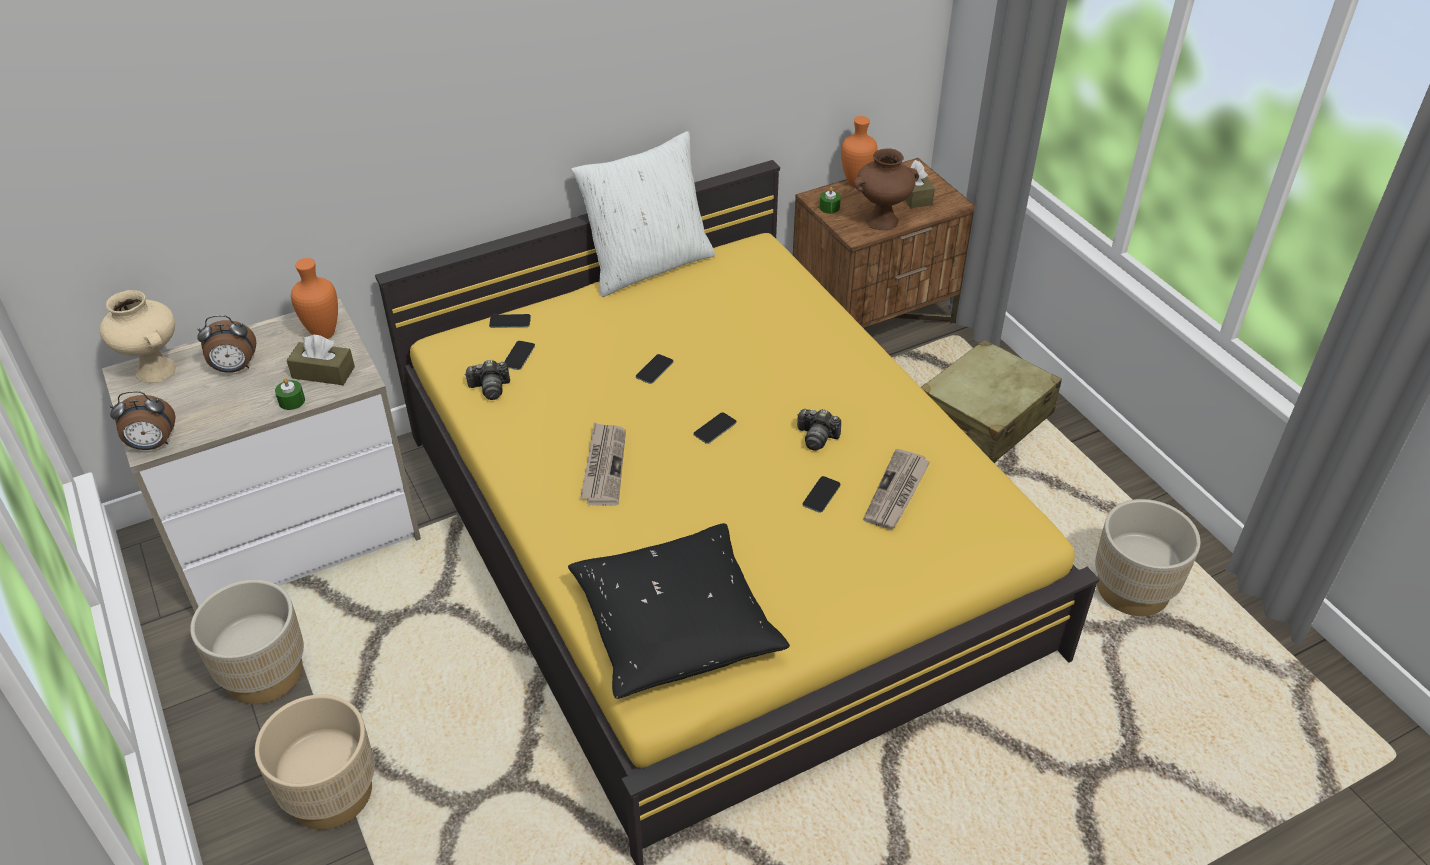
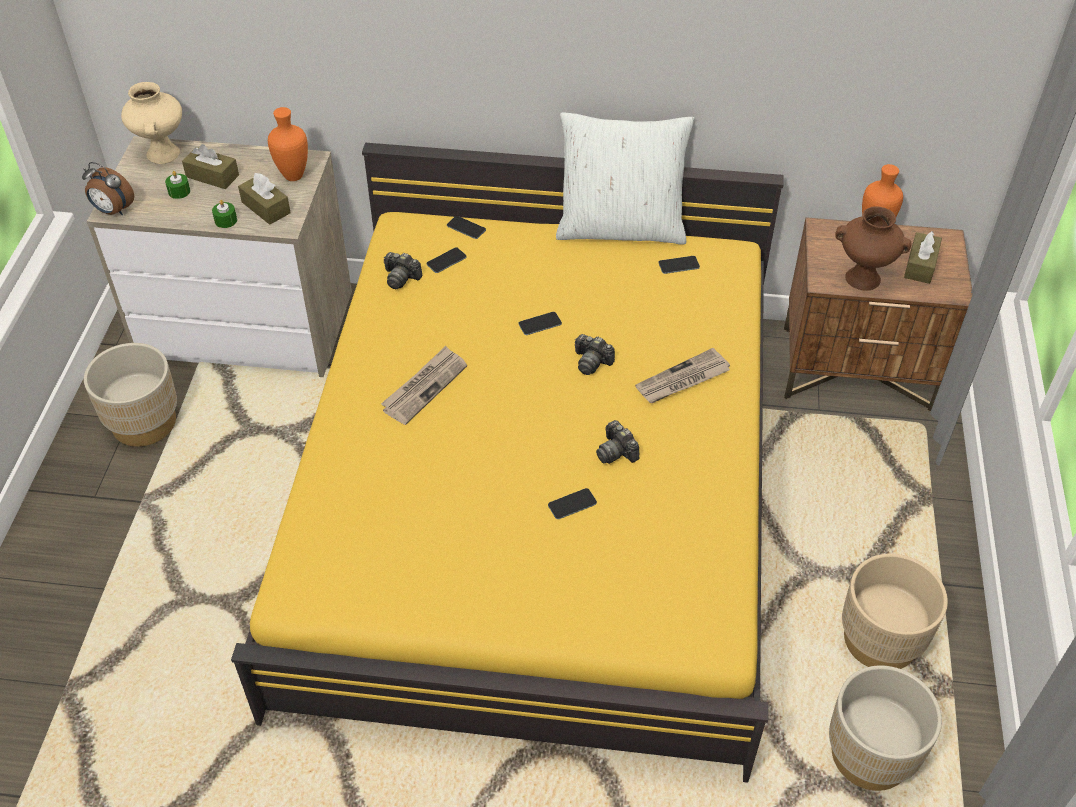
camera: 35 degrees right, 5 degrees up
alarm clock [197,315,256,373] -> brown tissue box [182,144,239,189]
beige planter [255,694,374,829] -> beige planter moved to [842,554,948,669]
black pillow [568,523,790,699] -> none
phone [694,412,736,444] -> phone moved to [658,256,700,274]
green candle [820,187,841,214] -> green candle moved to [165,171,190,199]
newspaper [863,449,931,529] -> newspaper moved to [635,348,730,403]
beige suitcase [921,339,1062,463] -> none
none -> camera [575,334,615,375]

